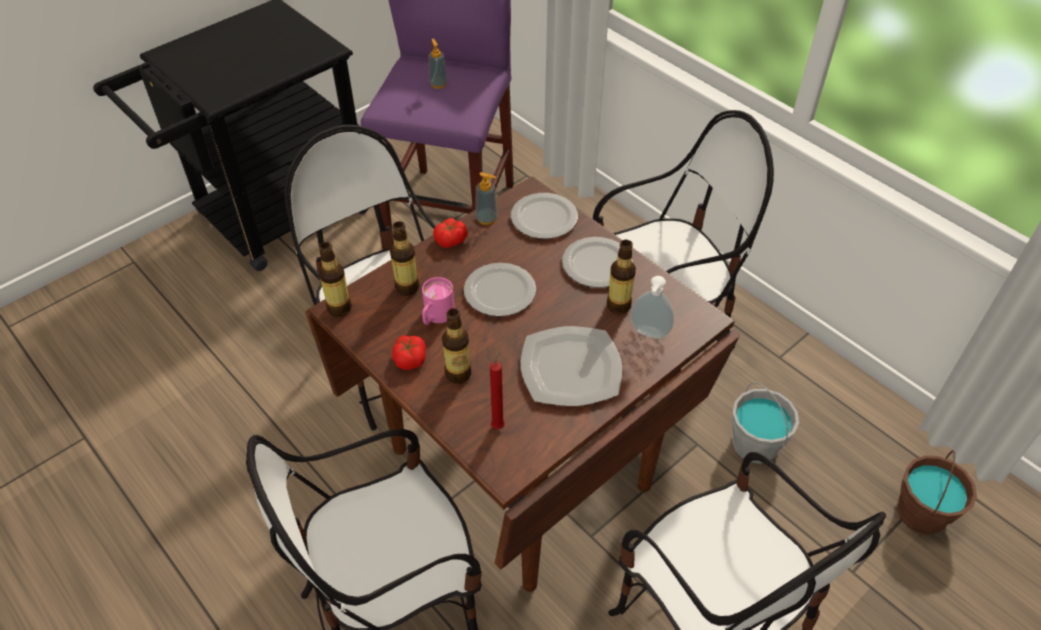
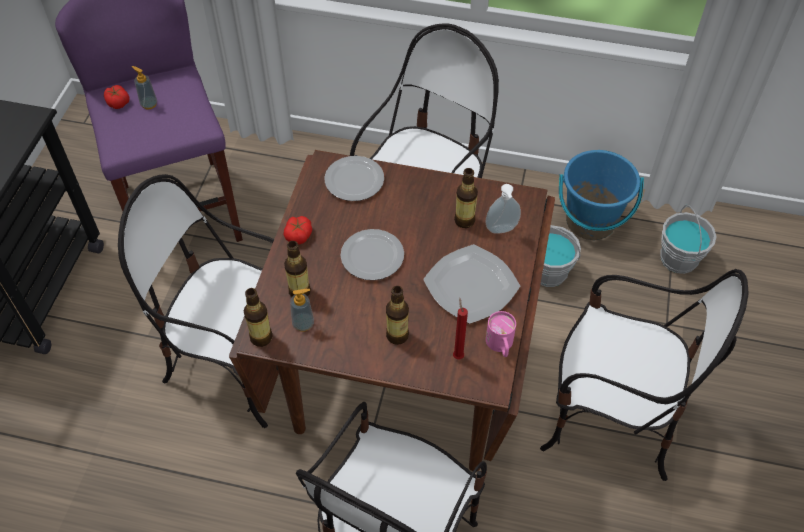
camera: 35 degrees left, 5 degrees up
tomato [392,335,426,370] -> tomato moved to [104,85,130,109]
pink mug [422,277,455,325] -> pink mug moved to [486,311,516,357]
soap dispenser [475,172,498,225] -> soap dispenser moved to [290,289,314,332]
plate [562,237,633,288] -> none
brown bucket [897,450,977,535] -> grey bucket [660,205,717,274]
none -> blue bucket [559,150,644,240]

